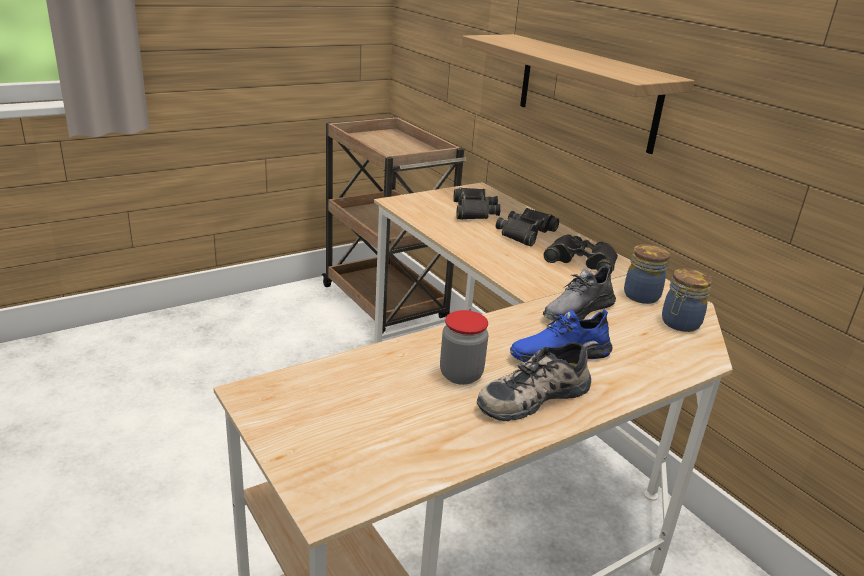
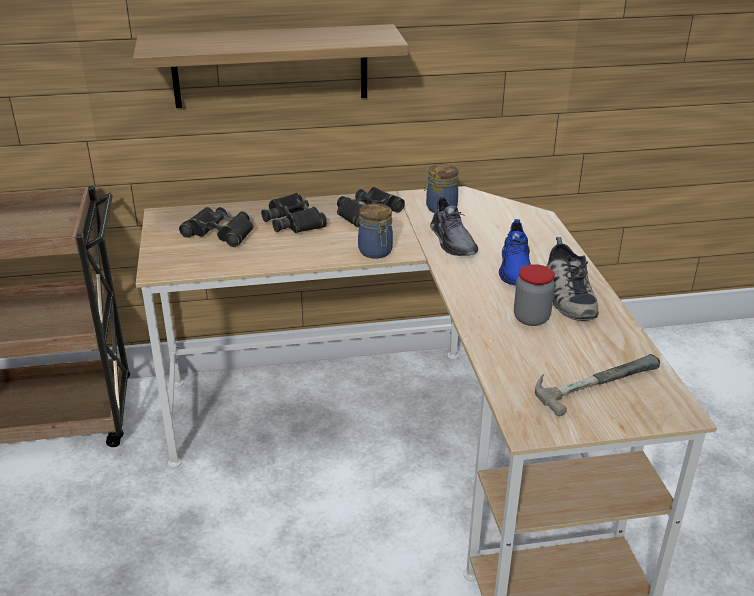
camera: 65 degrees left, 5 degrees up
jar [662,268,713,332] -> jar moved to [358,203,393,259]
none -> hammer [535,354,660,416]

